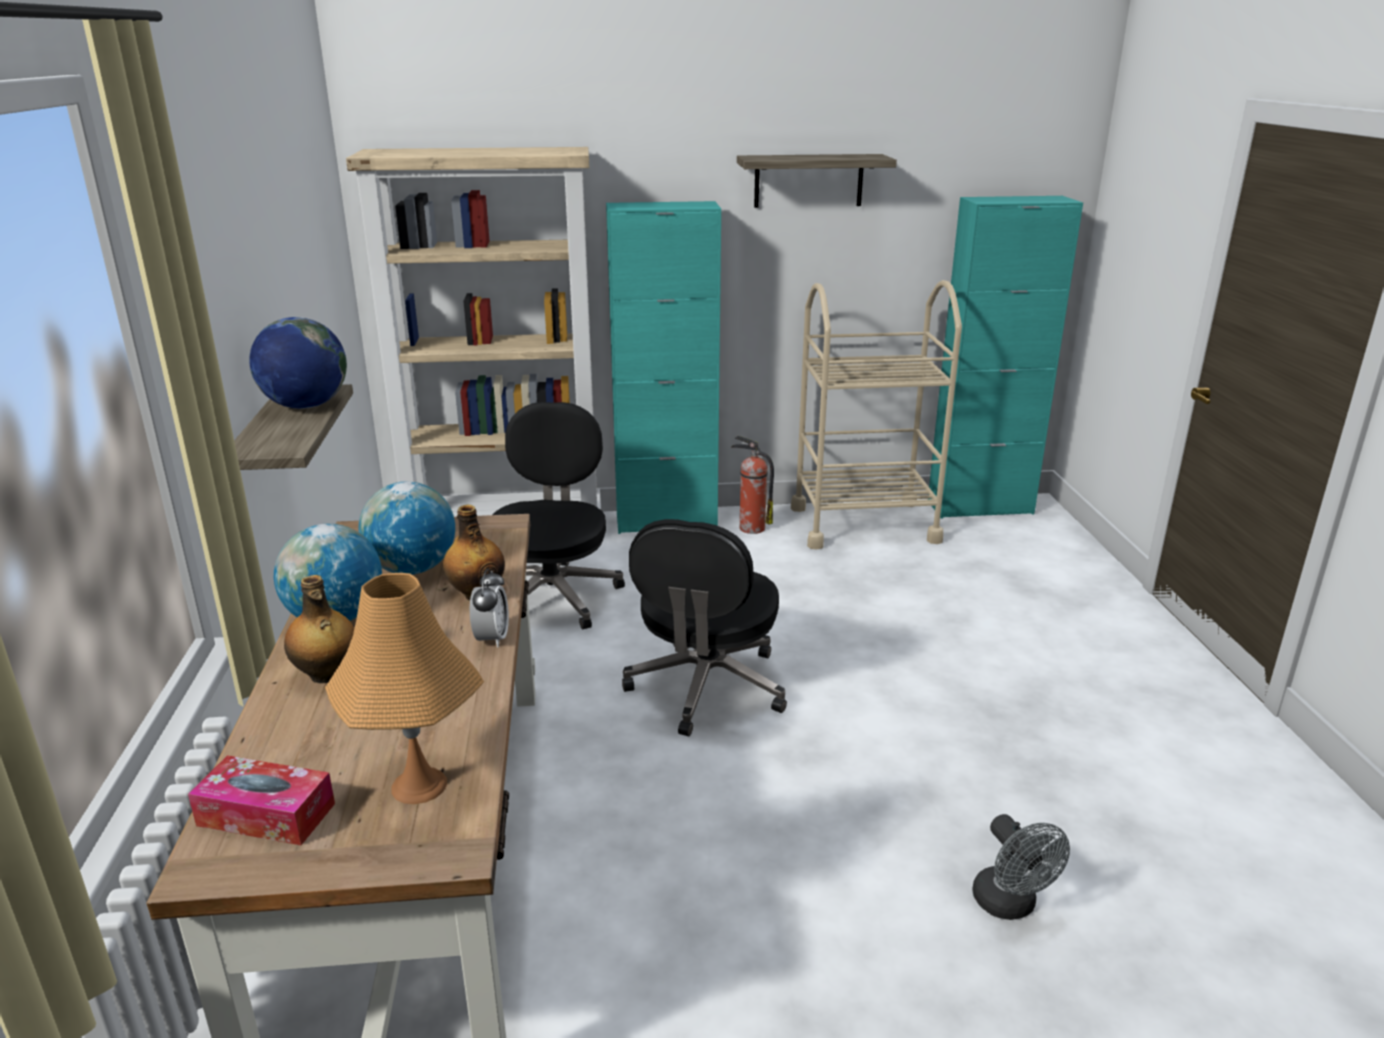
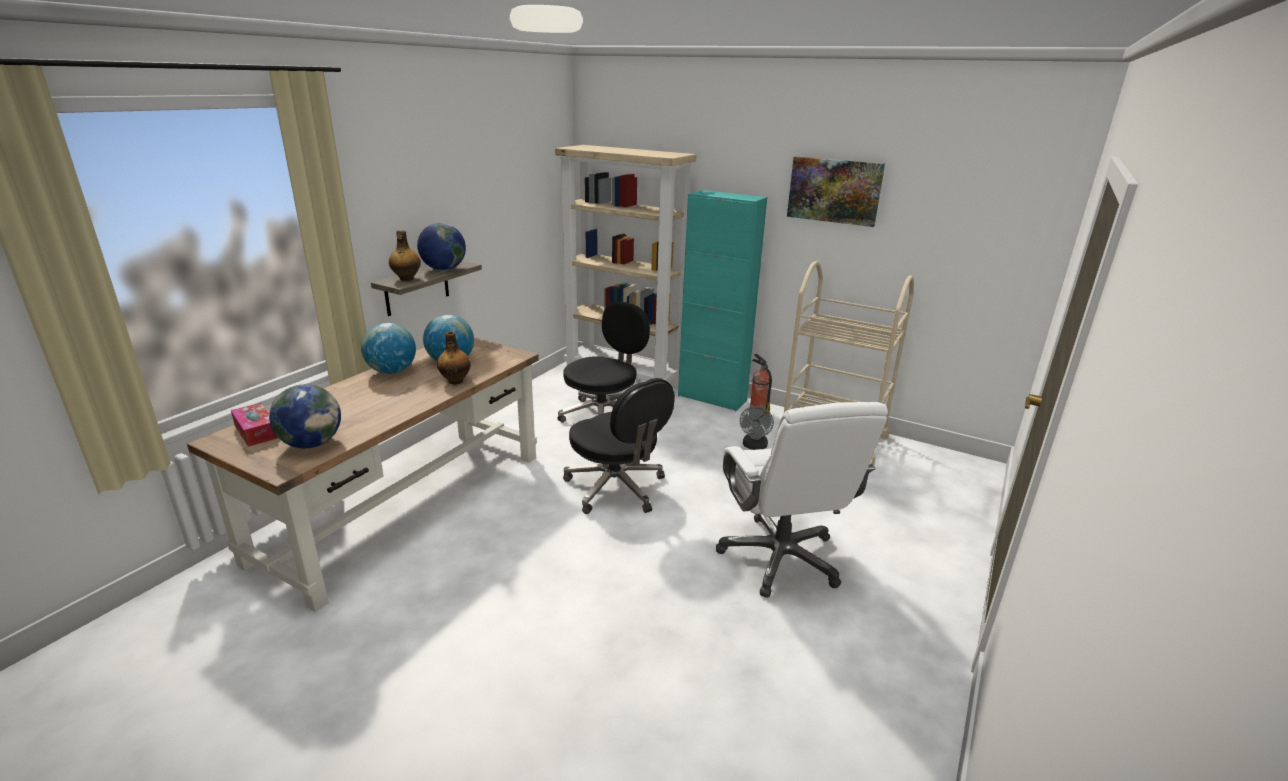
camera: 35 degrees right, 0 degrees up
bottle [284,575,354,683] -> bottle moved to [389,230,421,281]
orange table lamp [325,573,484,804] -> globe [269,384,341,448]
alarm clock [470,569,509,648] -> none
black office chair [622,519,787,737] -> black office chair turned 90 degrees counterclockwise [563,378,675,514]
shelf [737,154,897,208] -> picture [787,157,885,227]
turquoise cabinet [928,196,1083,519] -> none
grey fan [972,814,1070,920] -> grey fan moved to [740,406,774,450]
none -> white office chair [716,402,888,598]

